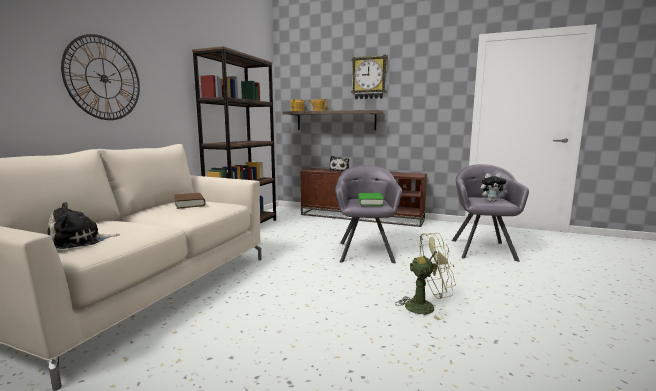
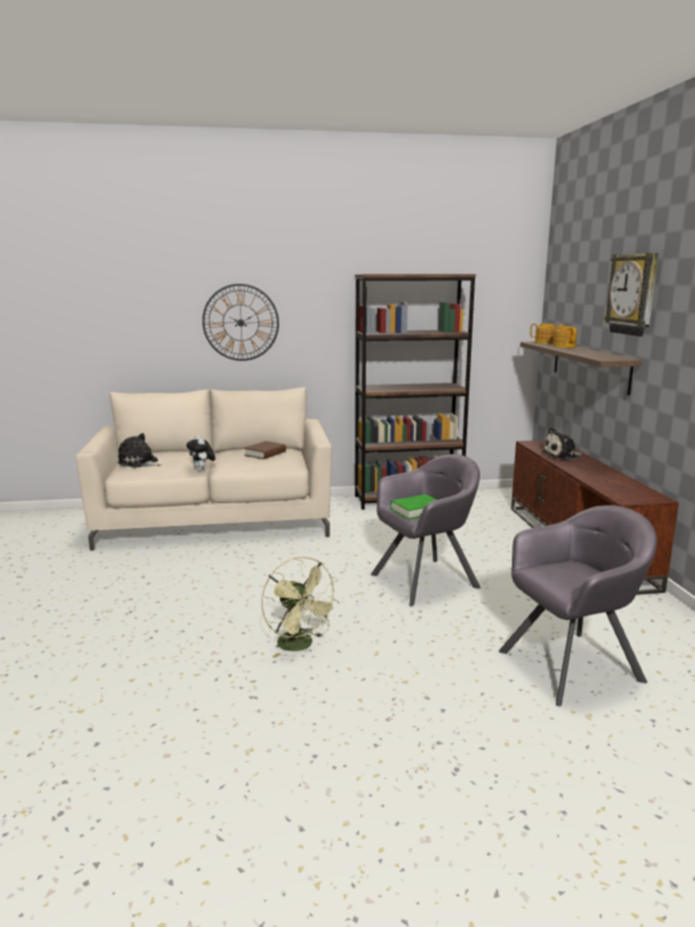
camera: 60 degrees right, 5 degrees up
plush toy [481,173,507,202] -> plush toy moved to [186,435,215,472]

